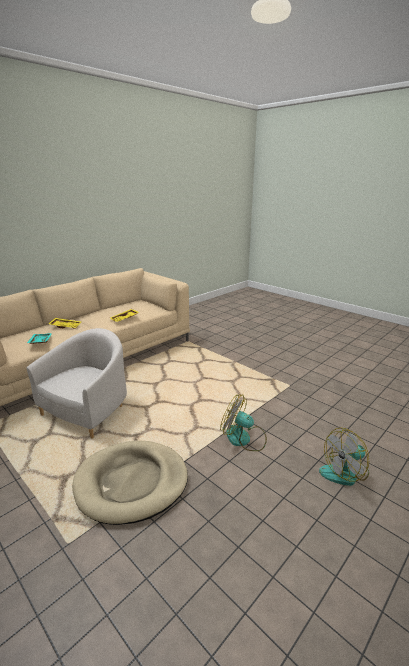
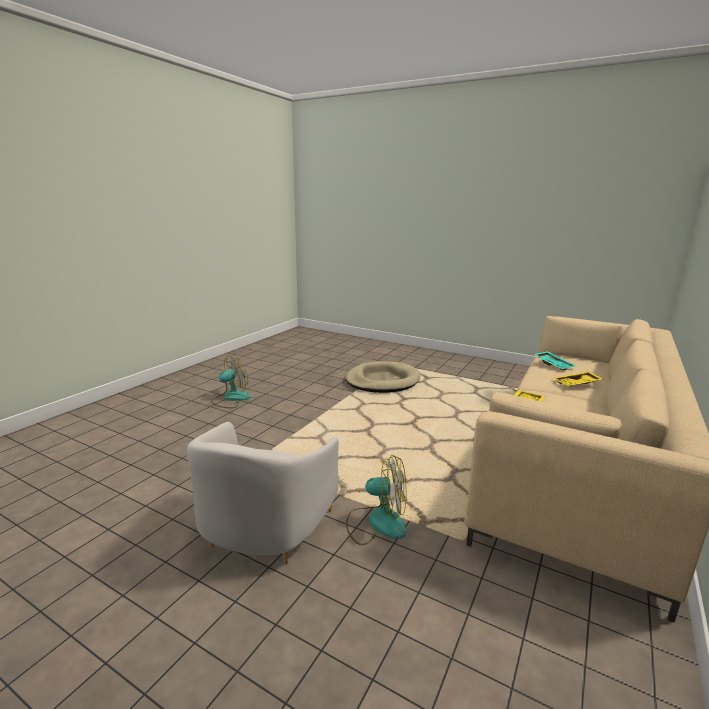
camera: 165 degrees right, 5 degrees down
white armchair [27,328,127,439] -> white armchair moved to [187,422,339,564]
fan [220,394,267,451] -> fan moved to [346,455,407,545]

